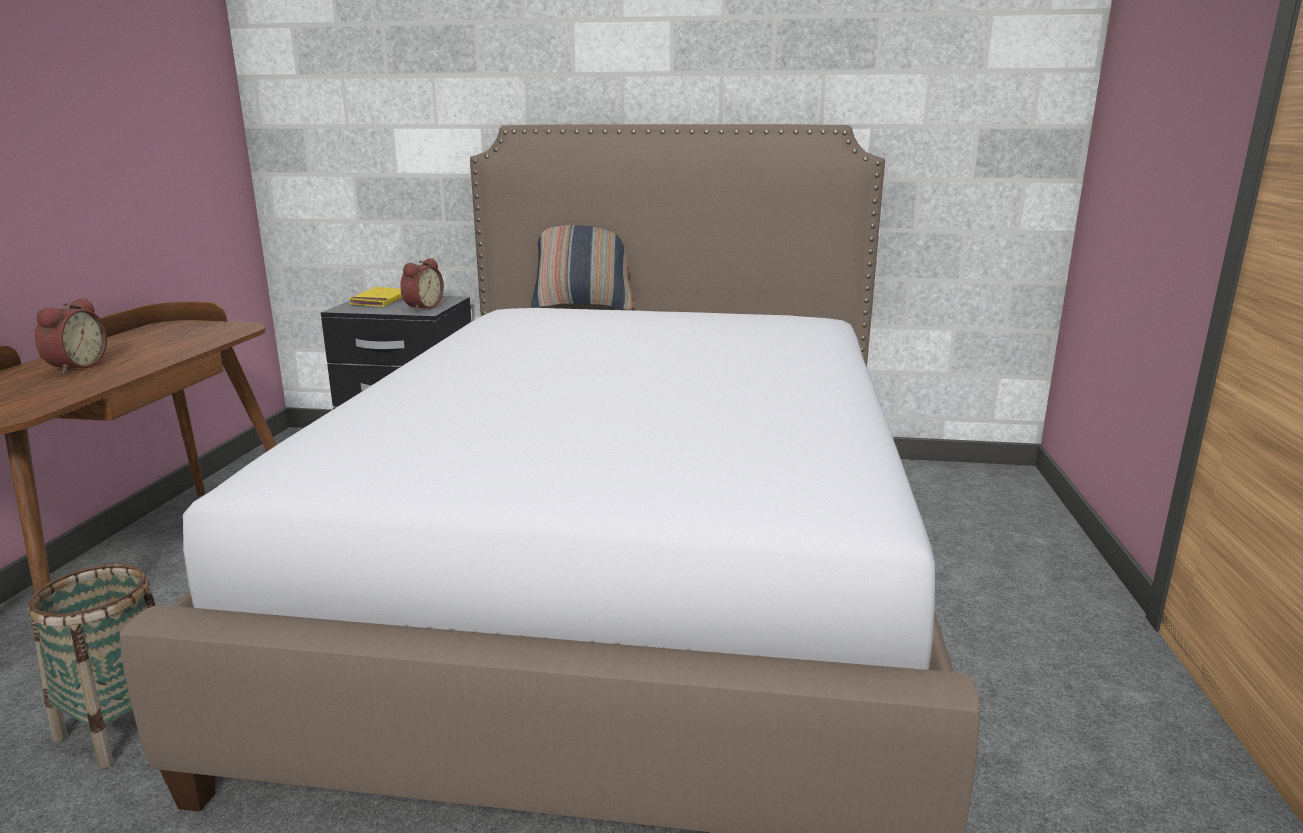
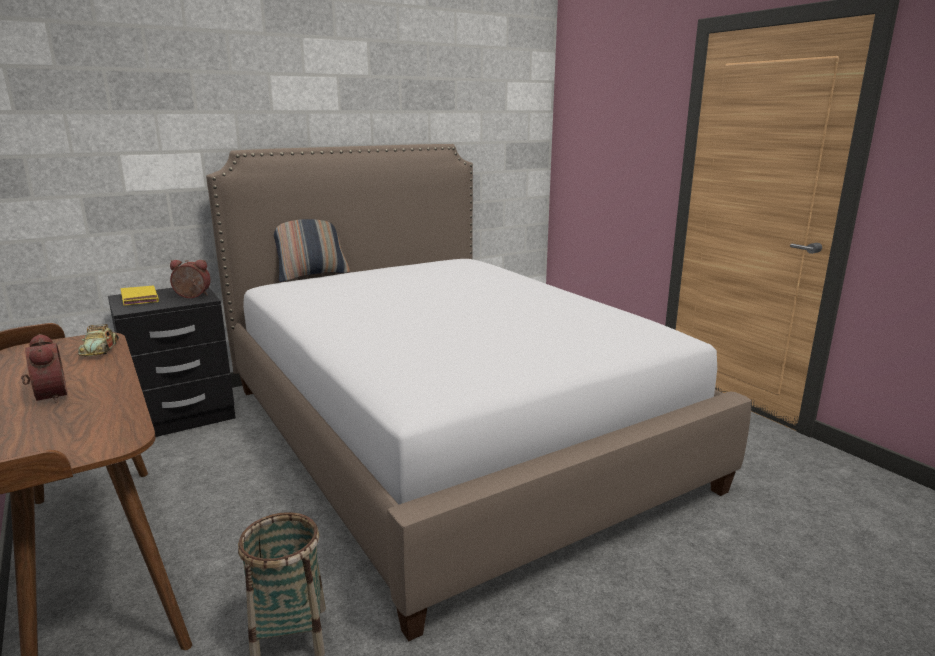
camera: 40 degrees left, 0 degrees up
alarm clock [400,258,444,311] -> alarm clock turned 75 degrees counterclockwise [170,260,211,298]
none -> toy car [78,324,119,356]

